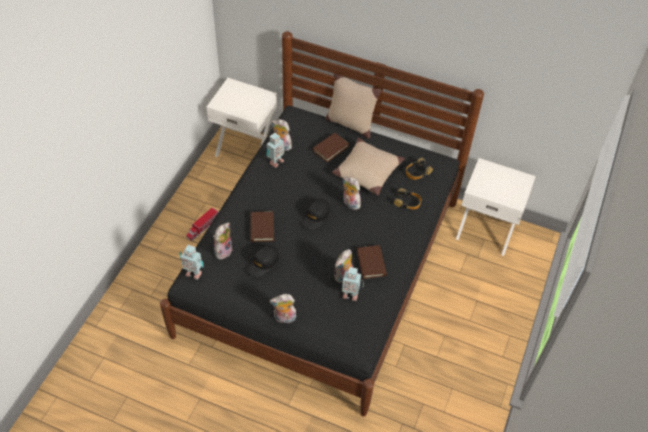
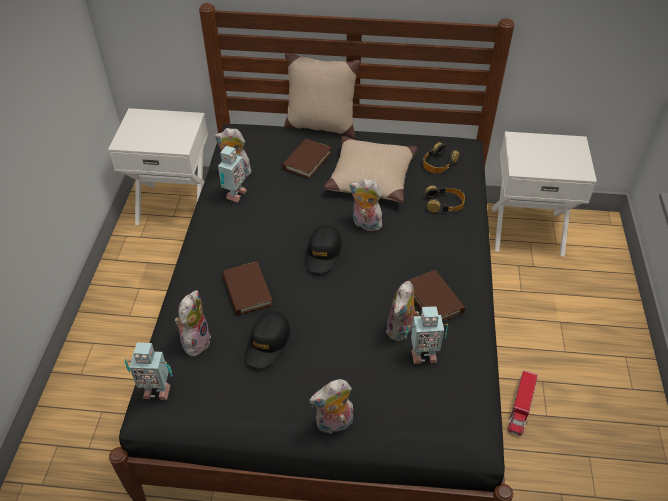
camera: 15 degrees left, 5 degrees down
toy truck [186,207,218,241] -> toy truck moved to [508,370,538,436]

